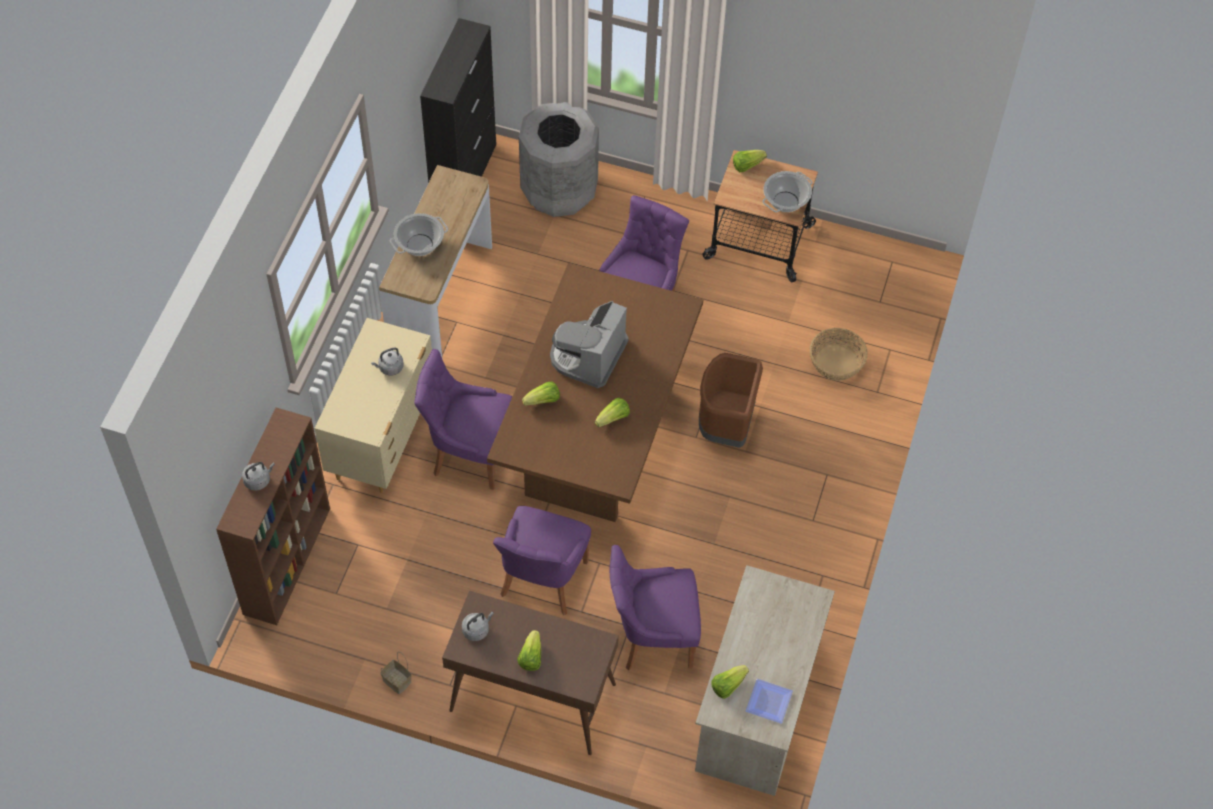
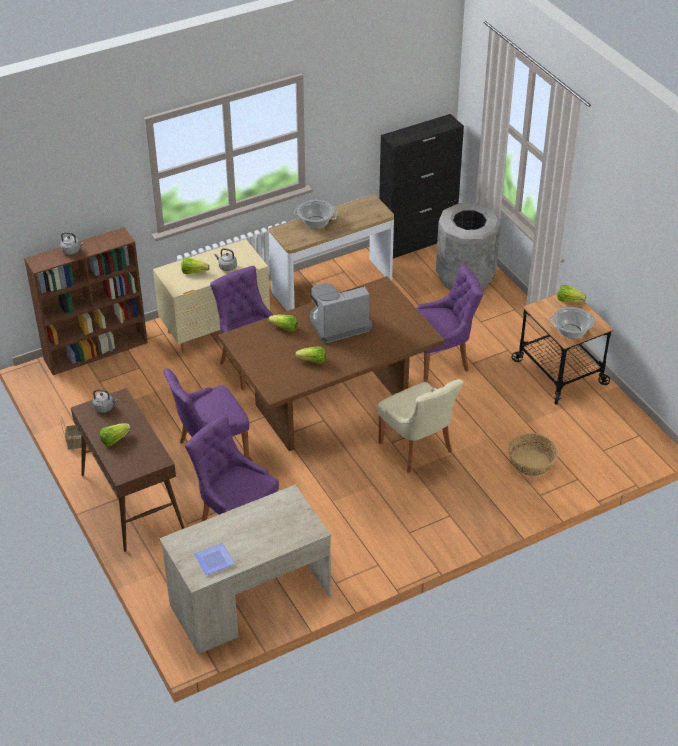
camera: 45 degrees right, 15 degrees down
brown trash can [699,353,763,448] -> beige chair [377,379,464,473]
lettuce [711,665,749,699] -> lettuce moved to [181,257,210,274]

